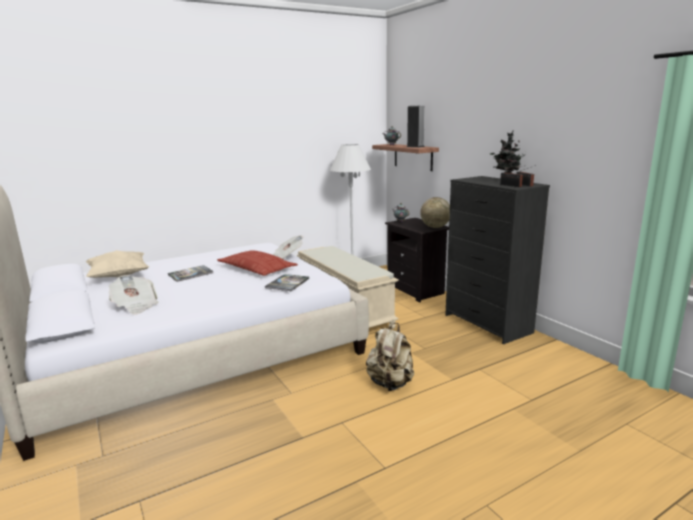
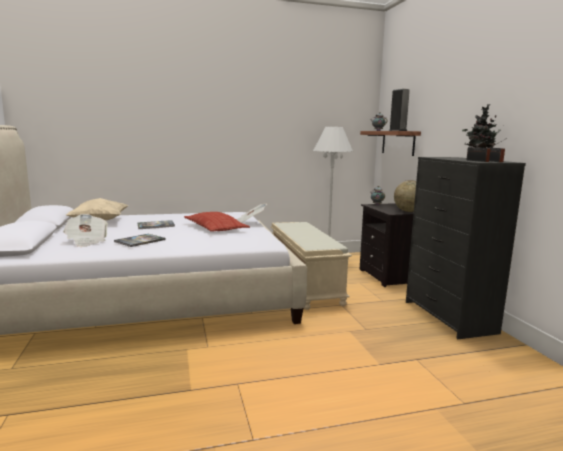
camera: 15 degrees right, 5 degrees down
book [265,274,309,291] -> book moved to [114,234,166,247]
beige backpack [366,323,414,391] -> none

